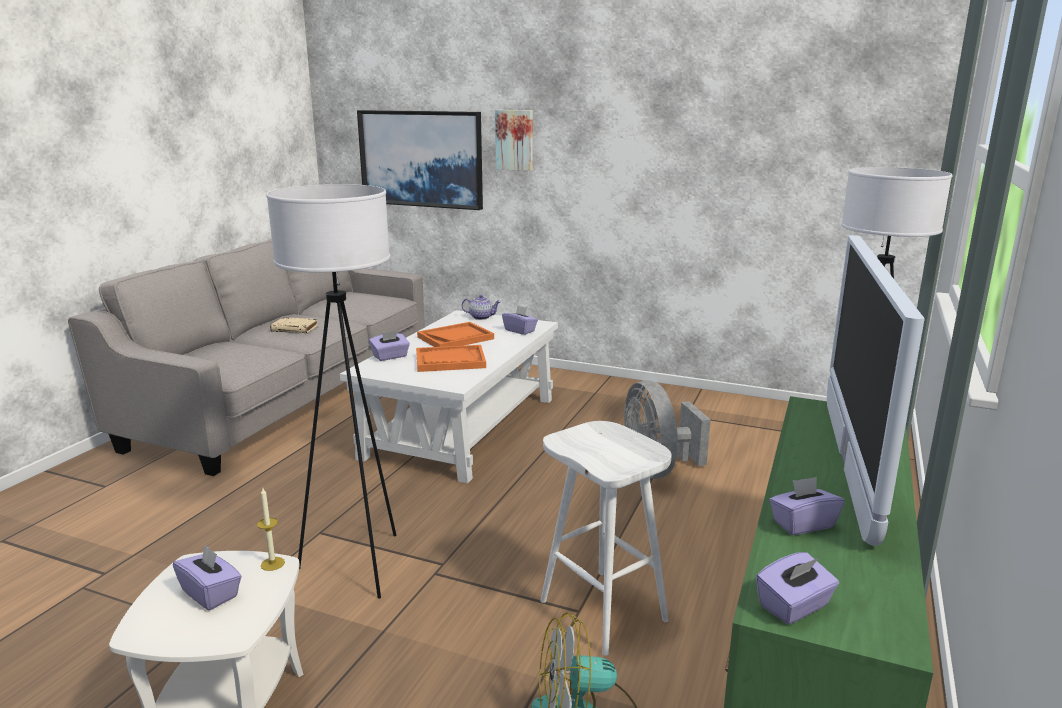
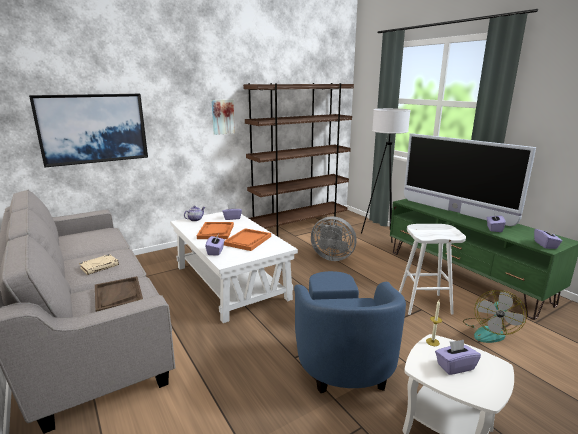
camera: 55 degrees left, 0 degrees up
white floor lamp [266,184,396,599] -> blue armchair [294,271,406,393]
picture [495,110,533,171] -> picture moved to [211,99,235,135]
none -> brown tray [95,276,143,312]
none -> brown bookcase [243,83,354,237]

